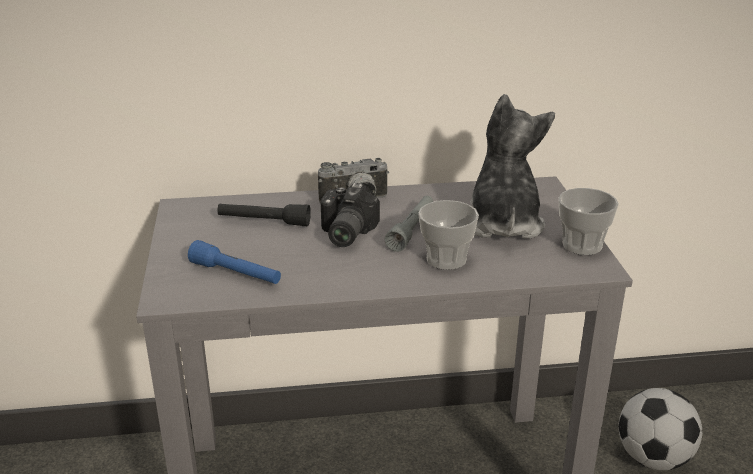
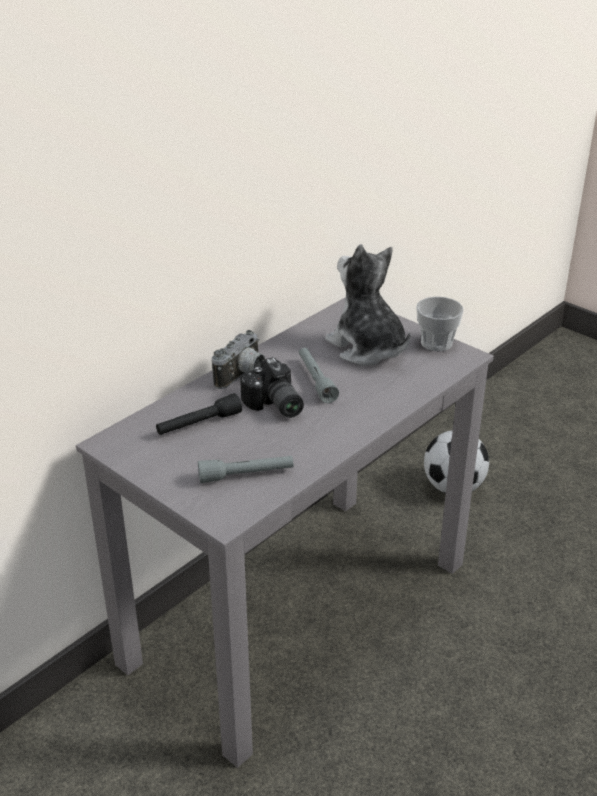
camera: 40 degrees left, 5 degrees up
blue flashlight [188,240,281,284] -> grey flashlight [198,456,294,483]
cup [418,200,479,270] -> none

